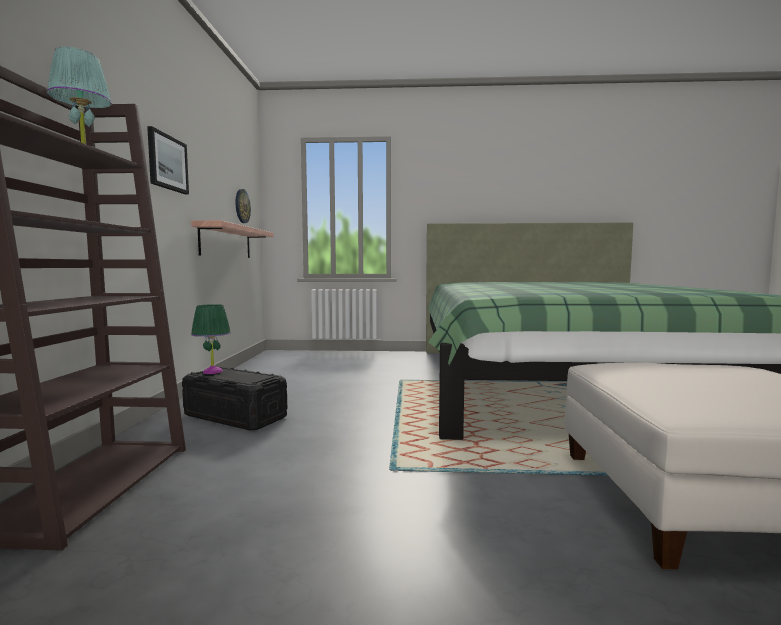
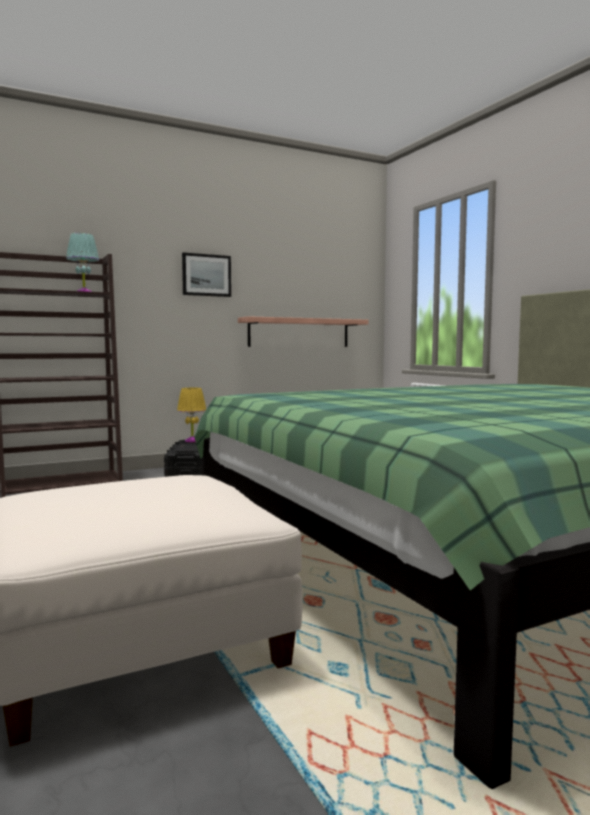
camera: 60 degrees right, 0 degrees up
green table lamp [191,304,231,374] -> yellow table lamp [177,388,206,442]
wall clock [236,189,251,223] -> none

